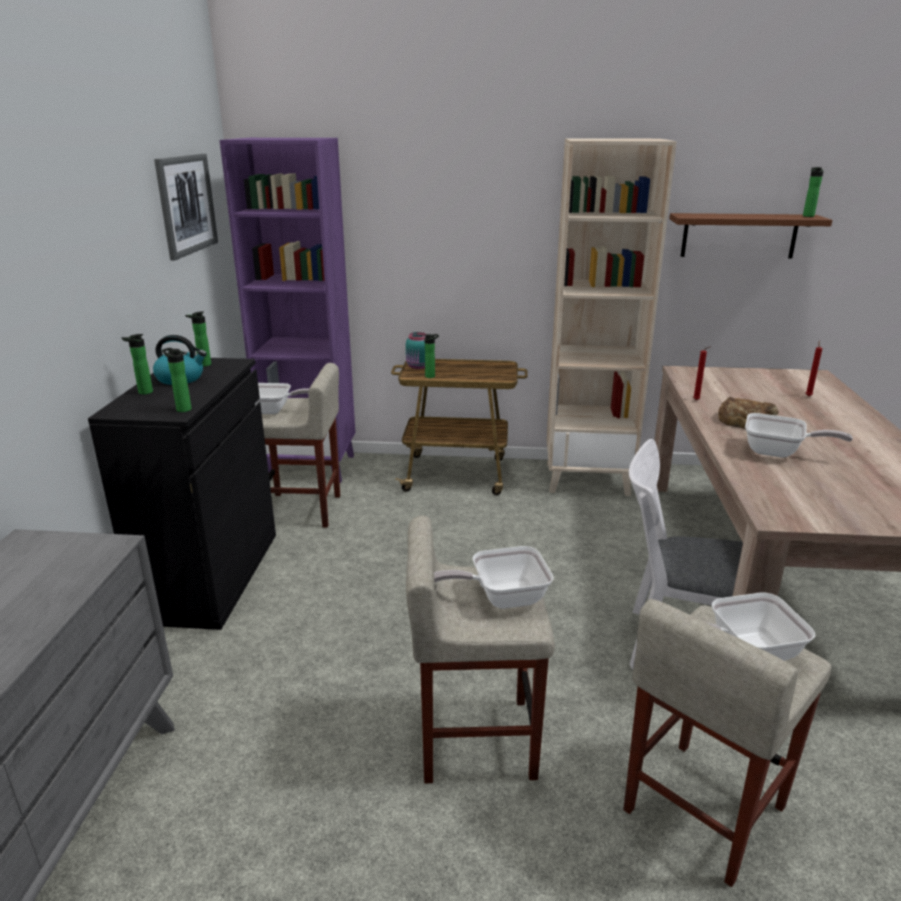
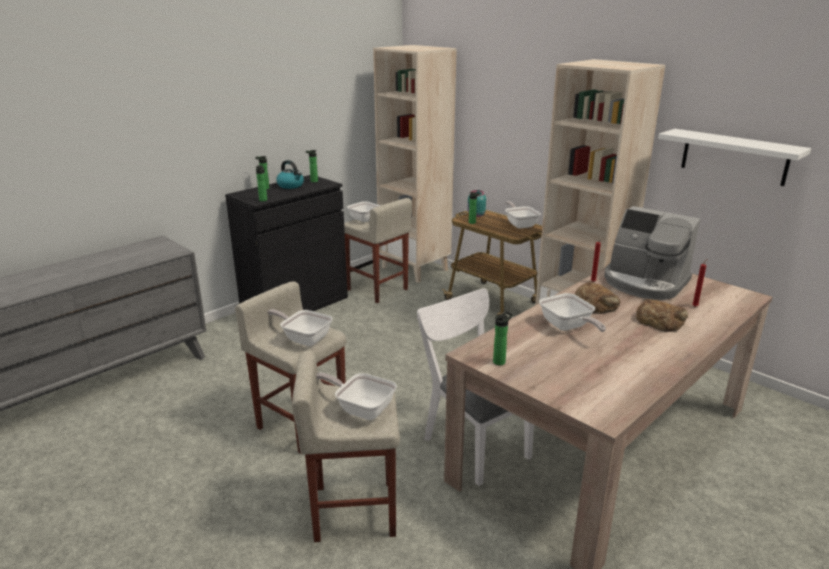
camera: 40 degrees right, 0 degrees up
picture [154,154,218,260] -> none
purple bookcase [220,138,355,483] -> beige bookcase [373,45,457,283]
brown shelf [669,213,832,258] -> white shelf [658,129,811,186]
bottle [803,167,824,217] -> bottle moved to [493,312,513,365]
none -> frying pan [505,201,541,229]
none -> coffee machine [605,206,700,300]
none -> bread [636,299,688,332]

